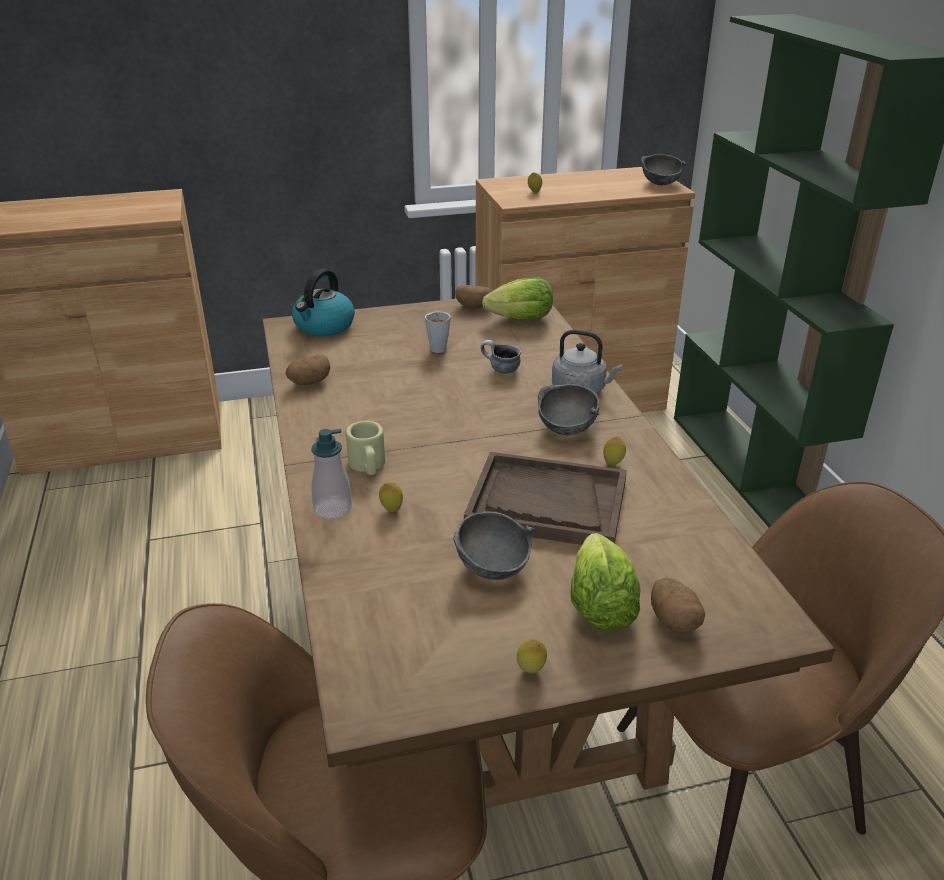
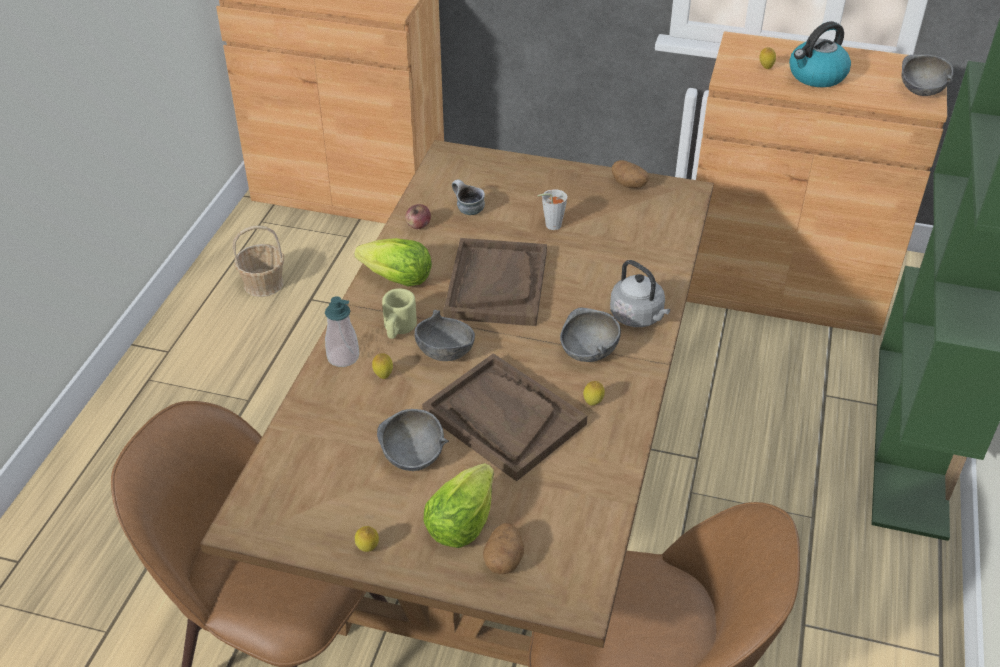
camera: 30 degrees right, 10 degrees up
potato [285,355,330,385] -> apple [405,204,431,229]
kettle [292,269,355,337] -> kettle moved to [789,21,851,87]
mug [480,340,521,374] -> mug moved to [452,179,485,215]
lettuce [482,278,553,319] -> lettuce moved to [354,238,432,287]
none -> basket [233,226,284,297]
none -> grey bowl [414,310,475,361]
none -> brown tray [443,238,547,326]

